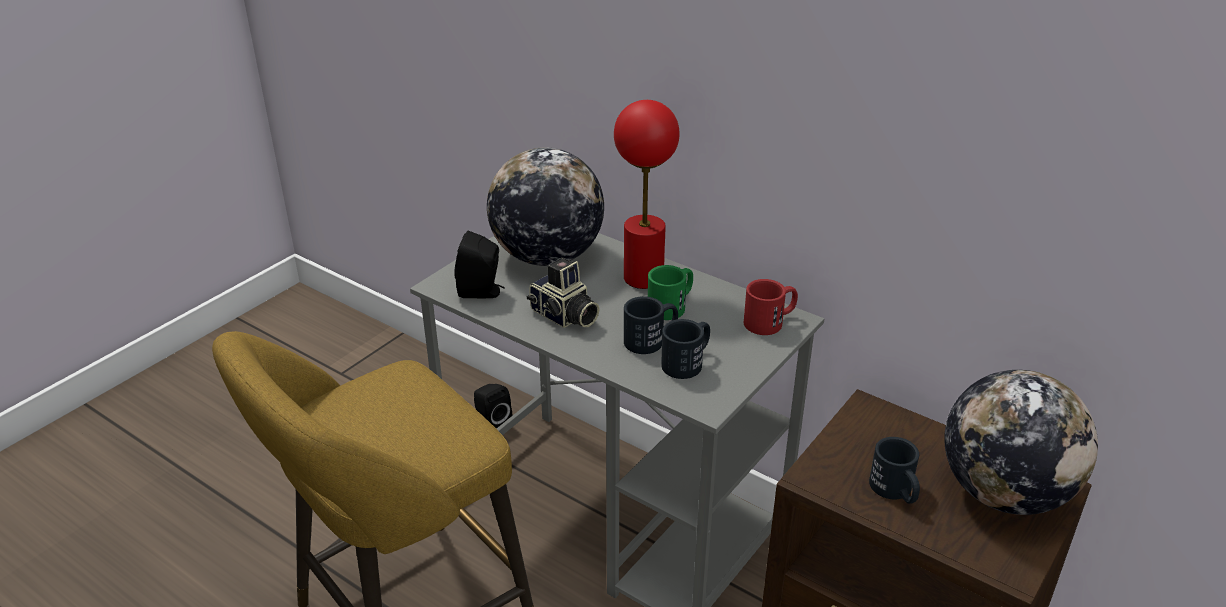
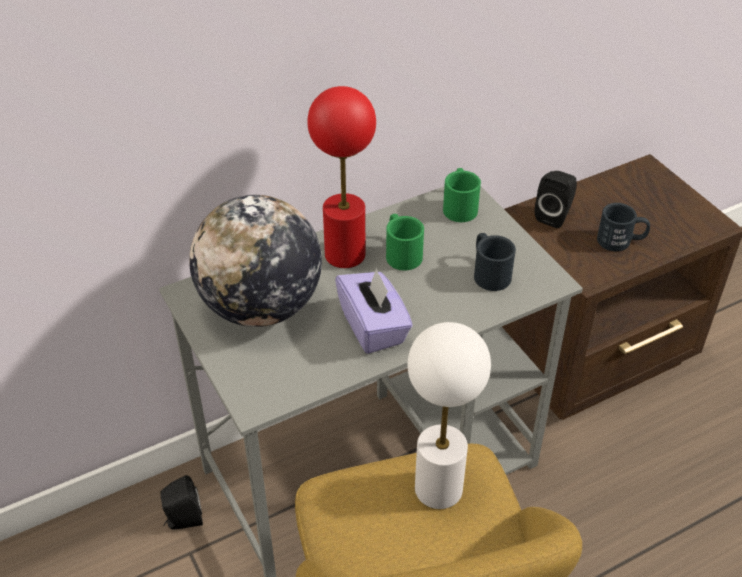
camera: 65 degrees left, 10 degrees up
black speaker [454,231,505,298] -> black speaker moved to [535,171,577,228]
camera [527,257,599,328] -> purple tissue box [335,268,413,354]
black mug [624,296,678,354] -> none
red mug [744,279,798,335] -> green mug [443,168,481,222]
globe [944,370,1098,515] -> none
none -> white table lamp [408,322,491,509]

